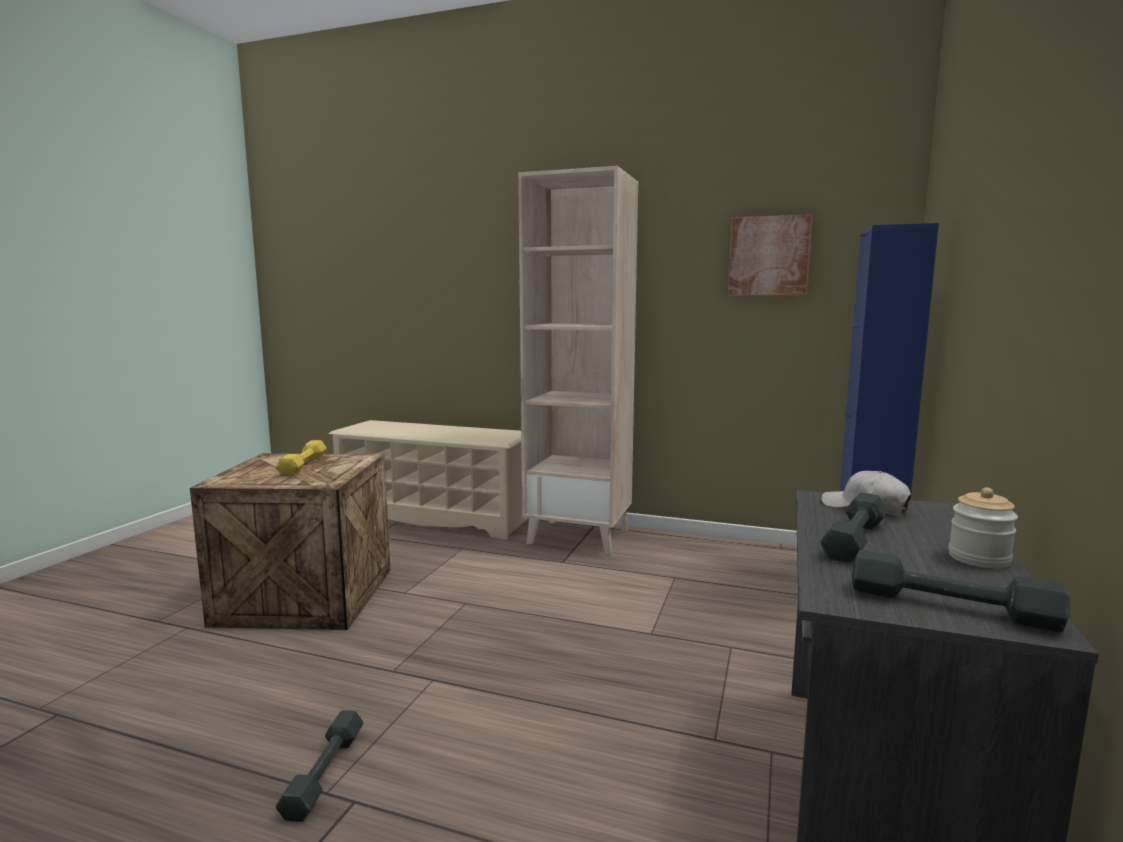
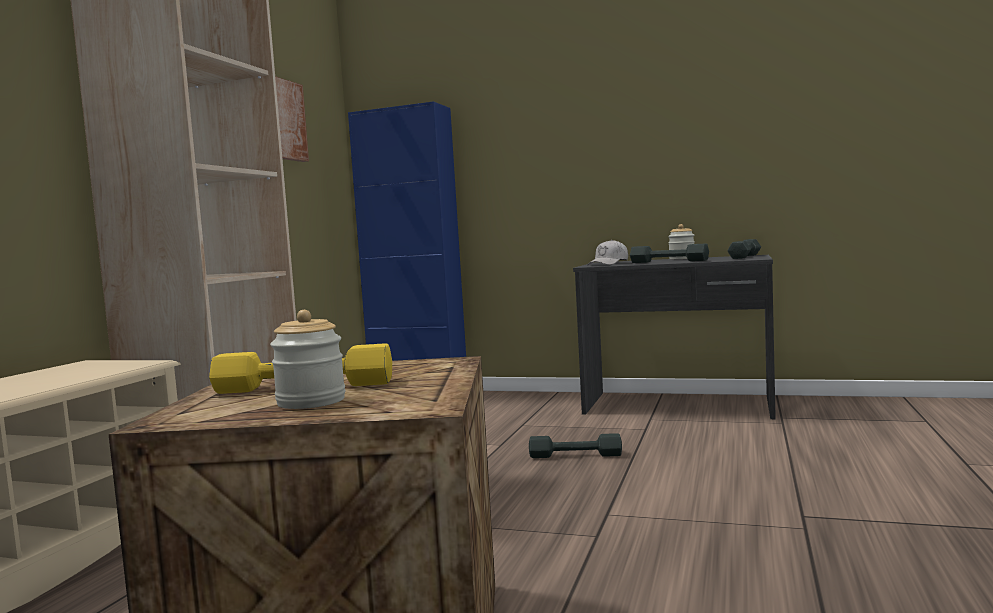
camera: 90 degrees left, 5 degrees down
grey dumbbell [276,710,364,822] -> grey dumbbell moved to [529,433,622,458]
none -> jar [270,310,345,409]

